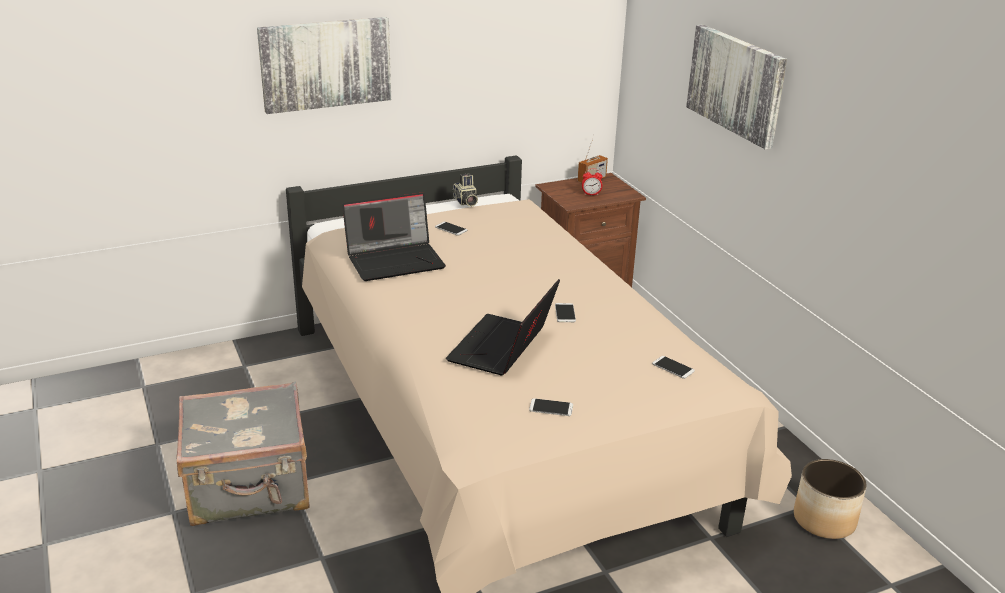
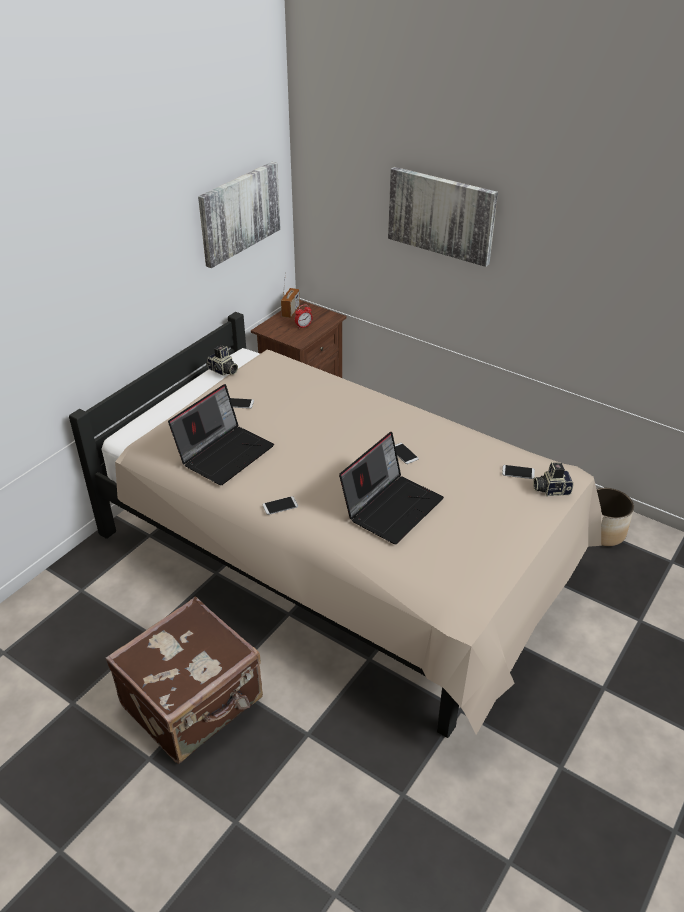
camera: 30 degrees left, 10 degrees up
grey suitcase [177,382,310,526] -> brown suitcase [106,597,263,764]
picture [257,17,391,114] -> picture moved to [198,162,281,268]
laptop [446,279,560,376] -> laptop turned 135 degrees counterclockwise [339,432,444,544]
phone [529,398,573,416] -> phone moved to [263,496,298,515]
none -> camera [533,462,574,496]

